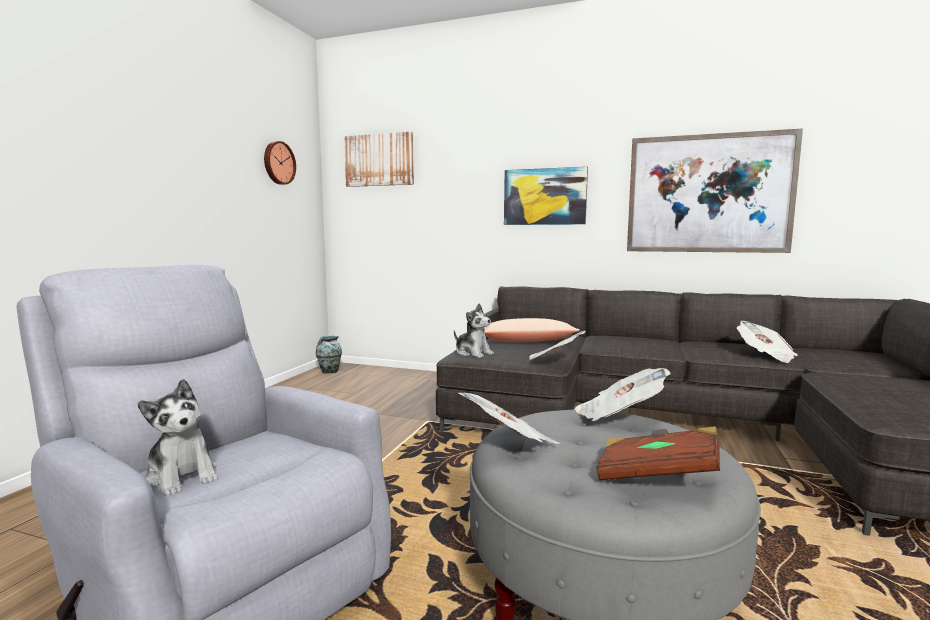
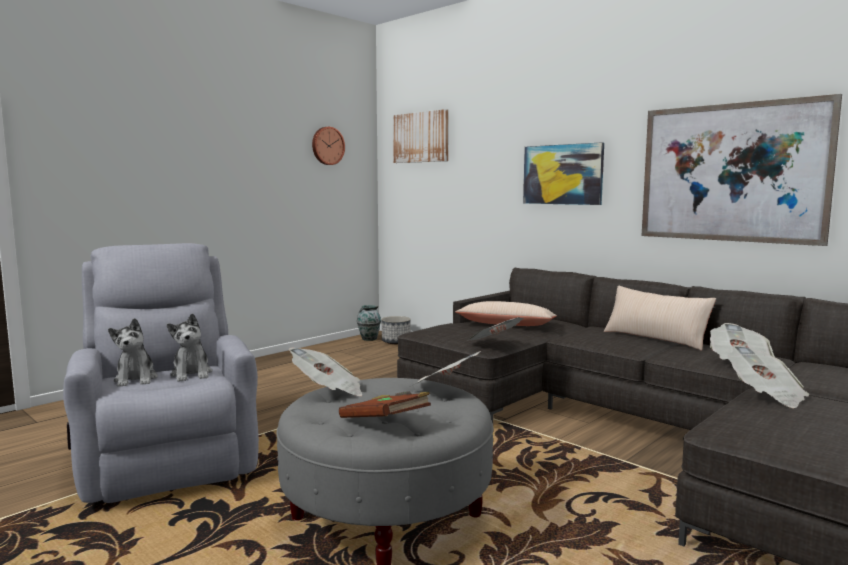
camera: 25 degrees right, 0 degrees up
plush toy [454,304,494,358] -> plush toy moved to [167,313,212,382]
none -> planter [382,316,410,344]
none -> beige pillow [604,286,716,351]
none -> newspaper [728,345,809,408]

